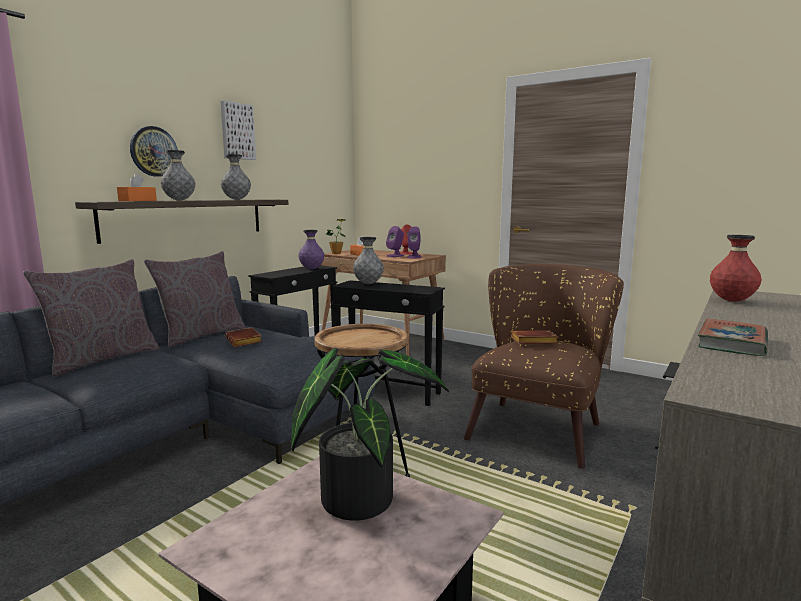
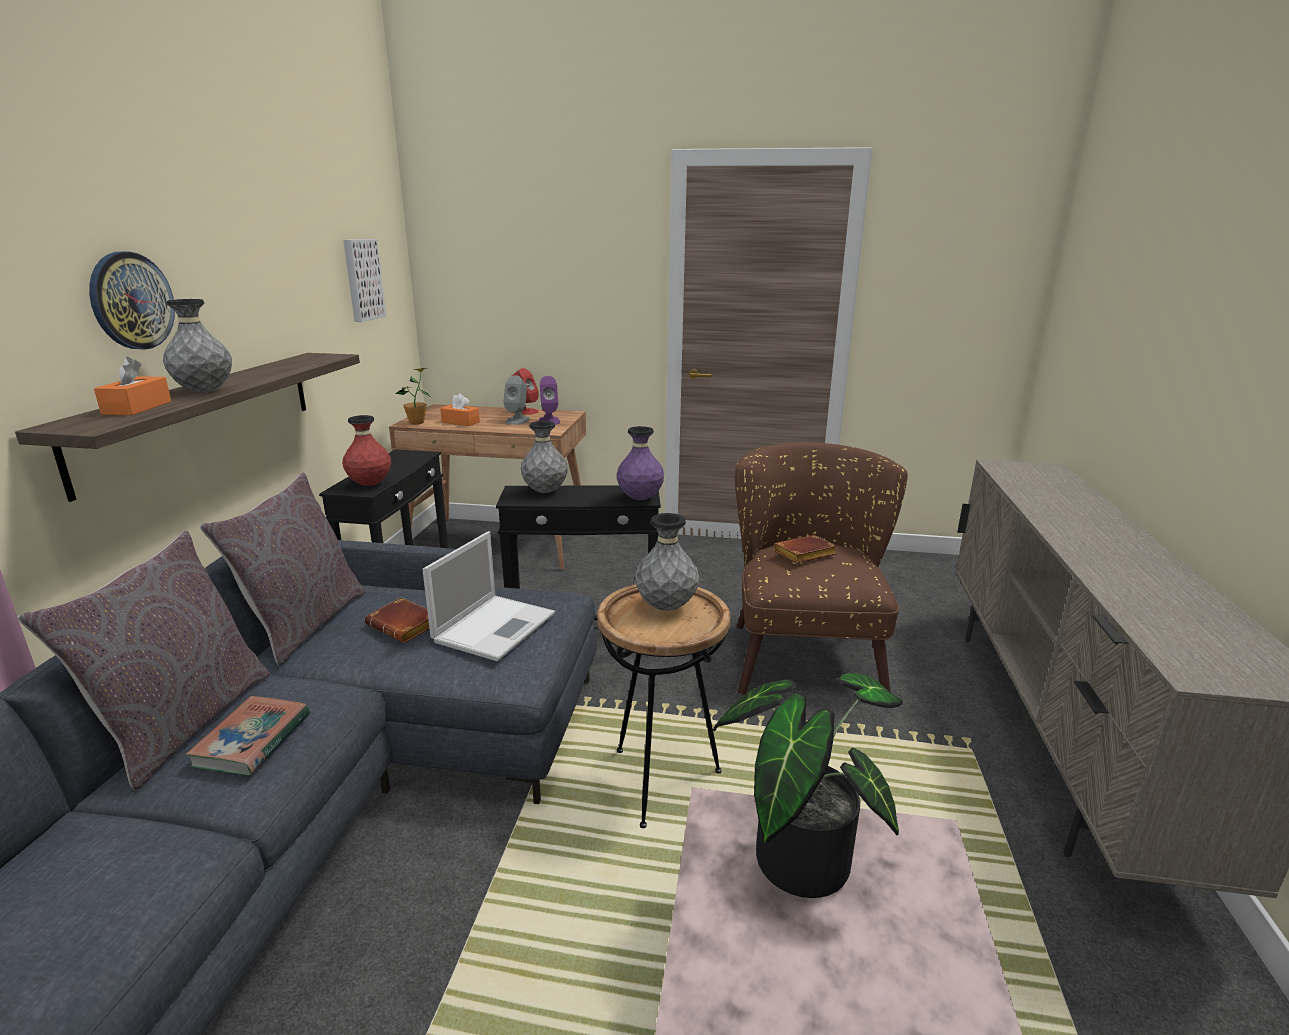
camera: 25 degrees left, 10 degrees up
picture [220,100,256,160] -> picture moved to [343,239,386,322]
grey vase [221,154,251,200] -> grey vase moved to [635,513,699,611]
purple vase [298,230,324,269] -> purple vase moved to [616,426,664,500]
purple speaker [386,226,404,257] -> grey speaker [503,375,530,425]
book [698,318,768,356] -> book moved to [185,696,310,775]
red vase [710,235,762,302] -> red vase moved to [342,415,391,486]
none -> laptop [423,531,555,661]

